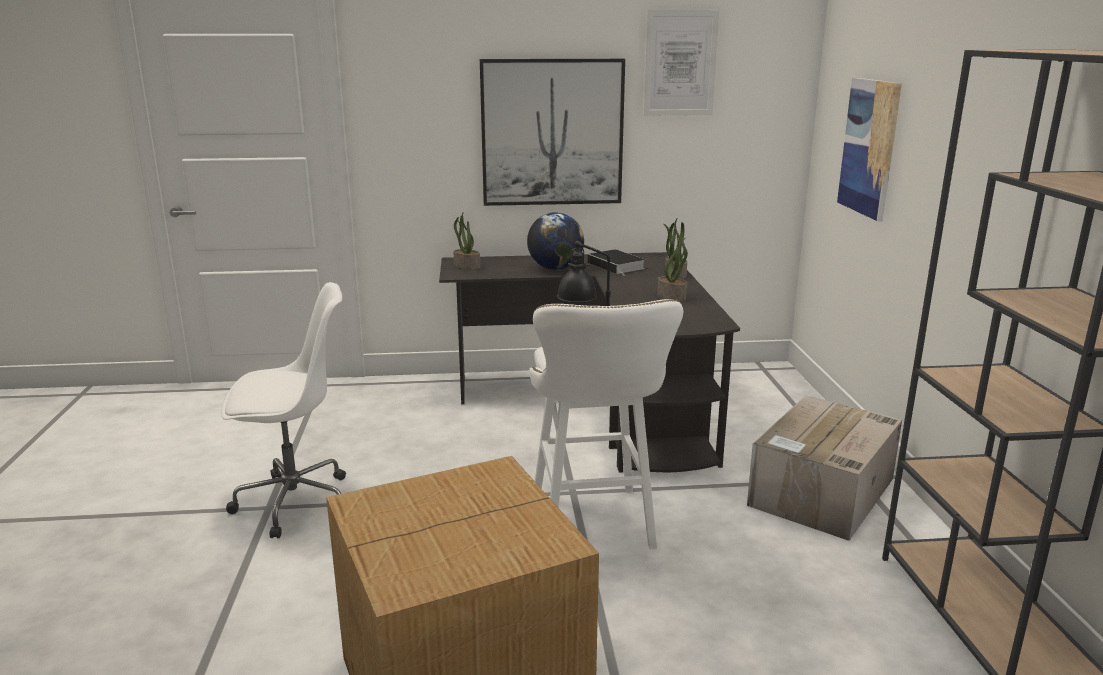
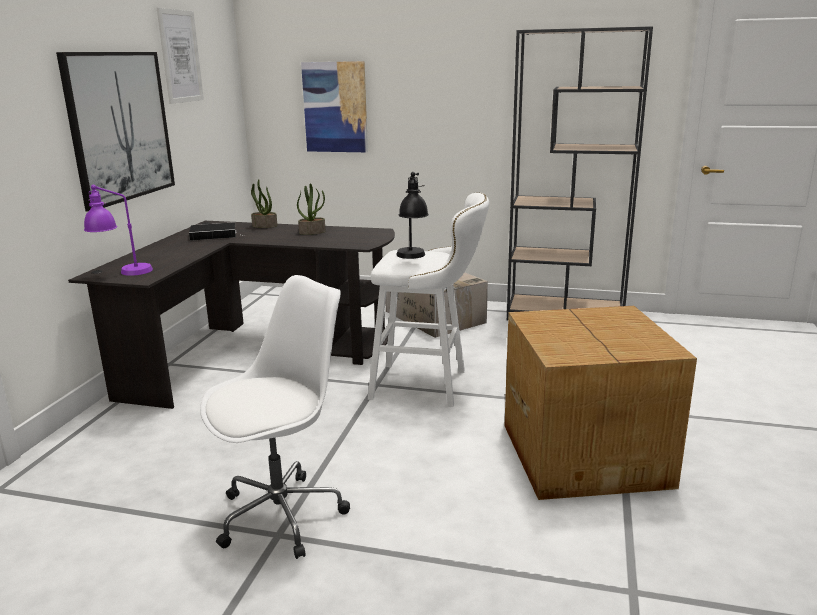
camera: 70 degrees left, 0 degrees up
white office chair [221,282,346,538] -> white office chair turned 45 degrees clockwise [200,275,350,559]
potted plant [453,211,480,270] -> purple table lamp [84,185,153,276]
globe [527,212,584,270] -> none

